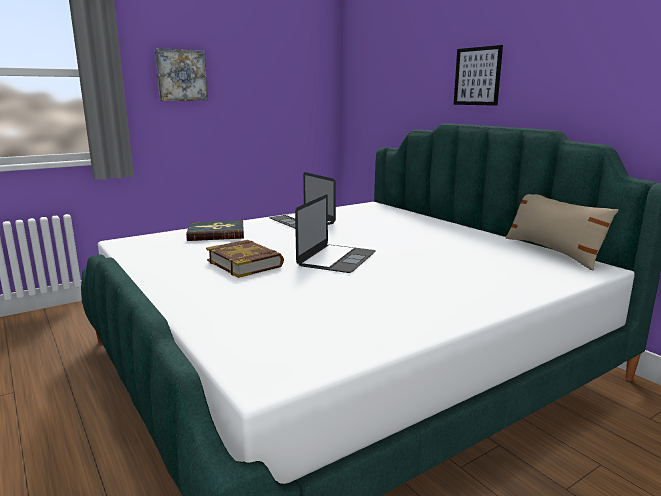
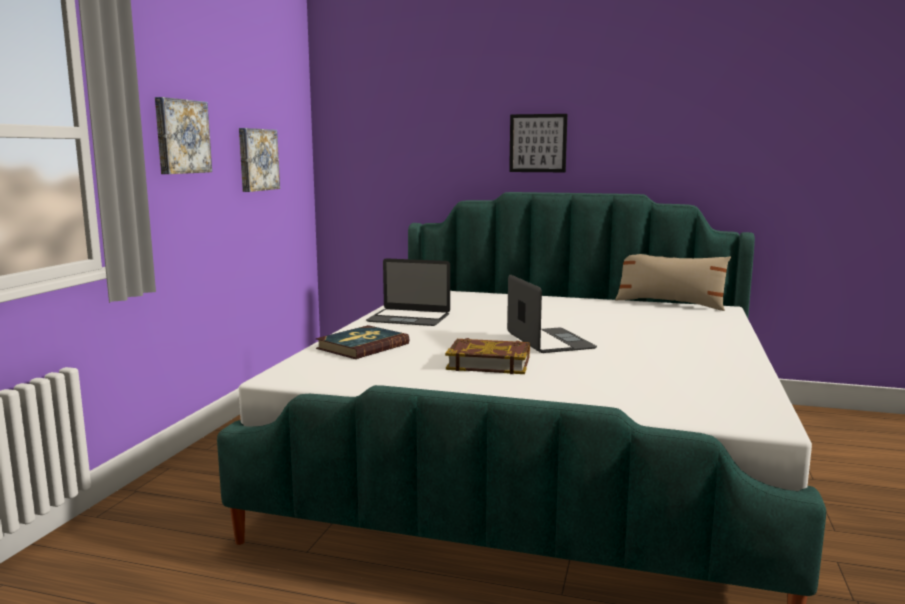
camera: 40 degrees left, 5 degrees down
none -> picture [239,128,280,192]

